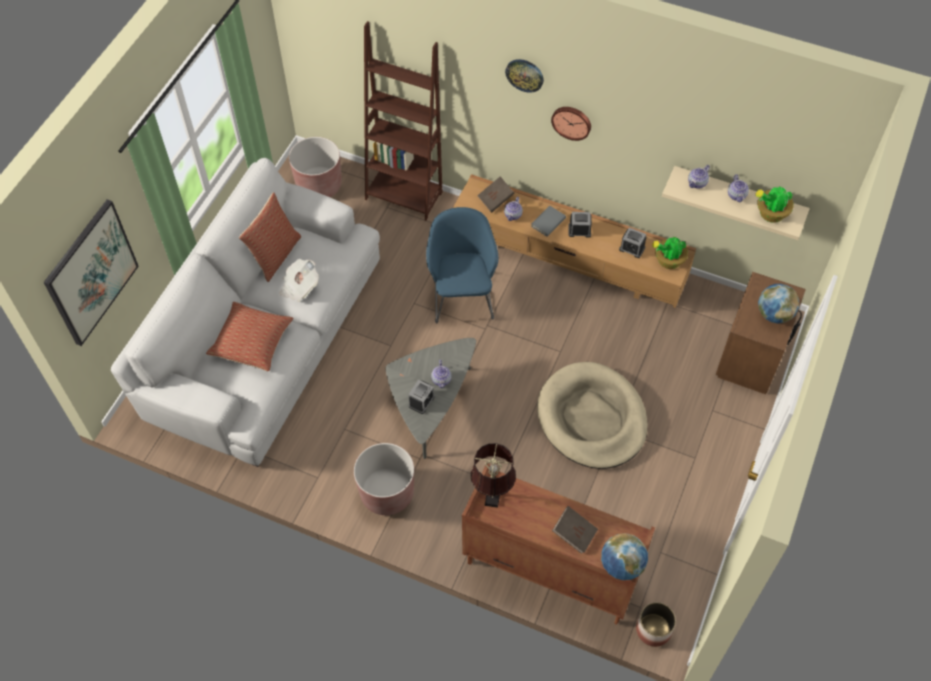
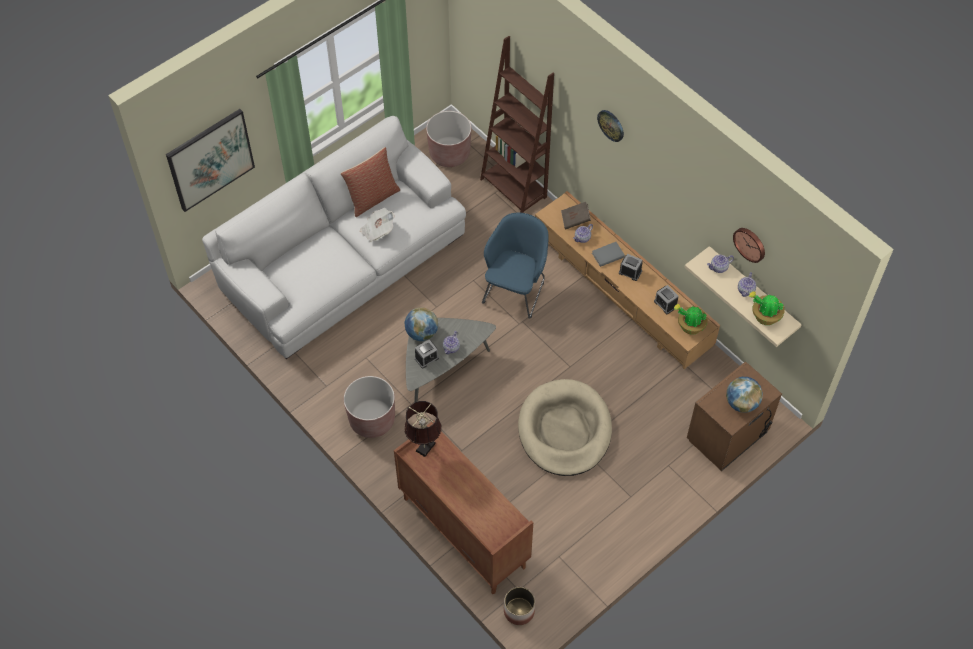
camera: 25 degrees right, 0 degrees up
pillow [206,302,293,371] -> none
wall clock [551,107,591,141] -> wall clock moved to [733,228,765,263]
brown book [552,506,598,554] -> none
globe [601,533,648,580] -> globe moved to [404,307,438,341]

